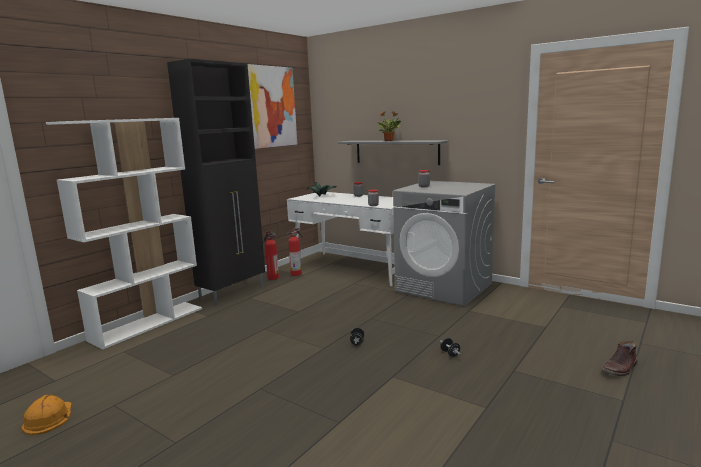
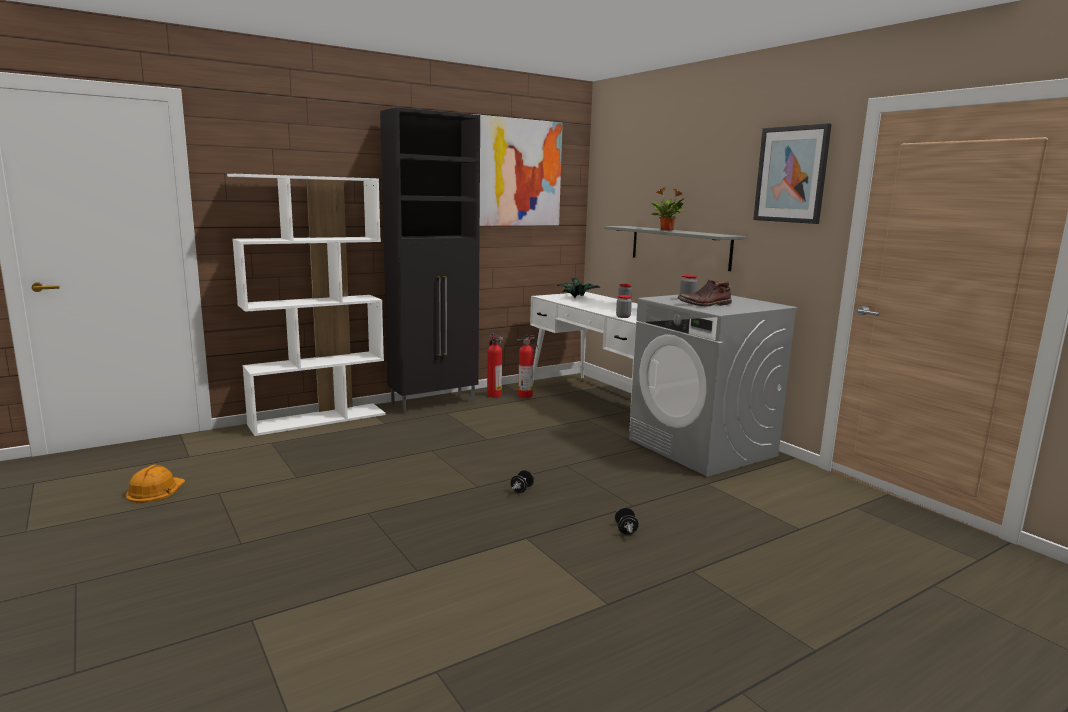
camera: 20 degrees right, 0 degrees up
brown boot [601,341,637,376] -> brown boot moved to [678,280,732,306]
none -> picture [753,123,832,224]

